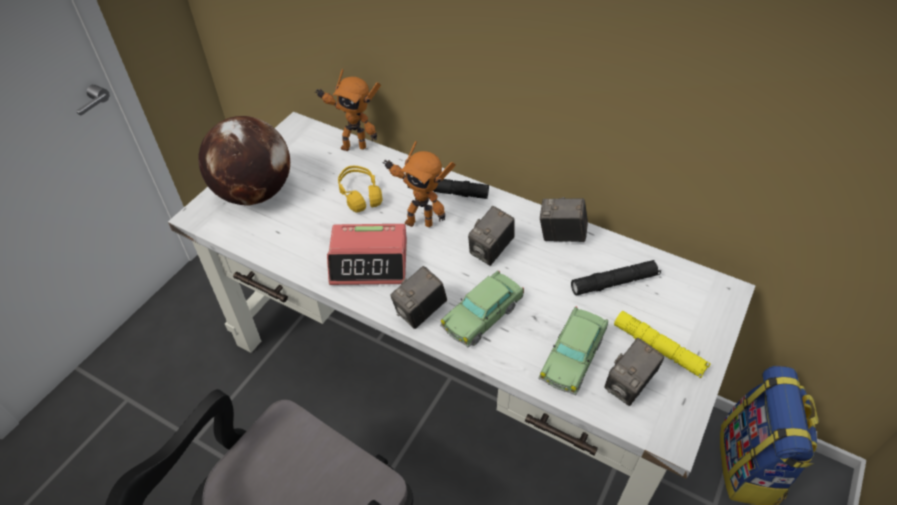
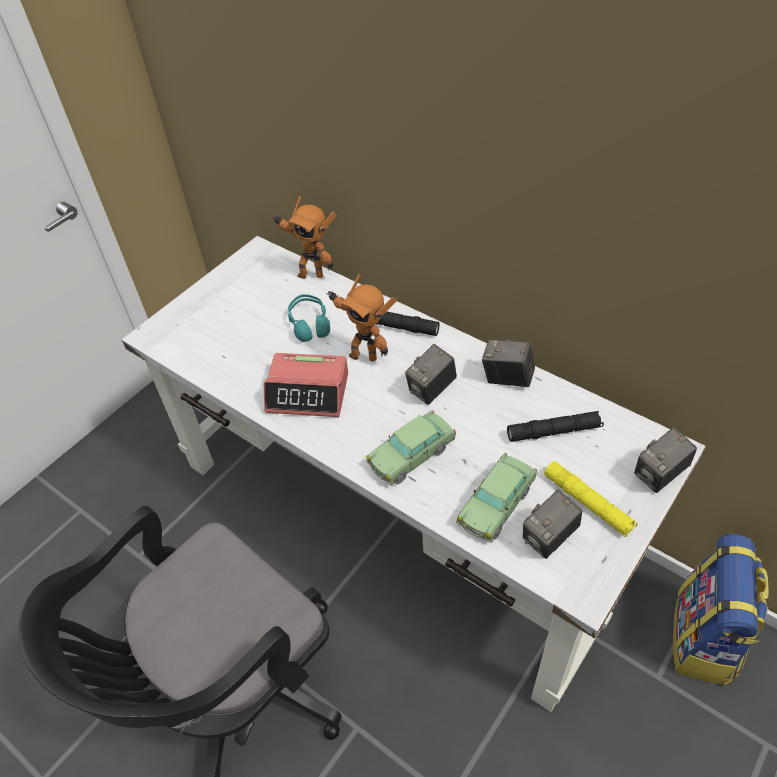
camera: 10 degrees right, 0 degrees up
globe [198,116,290,206] -> none
yellow headphones [338,166,383,212] -> turquoise headphones [288,294,330,342]
camera [390,266,447,329] -> camera moved to [634,427,697,493]

